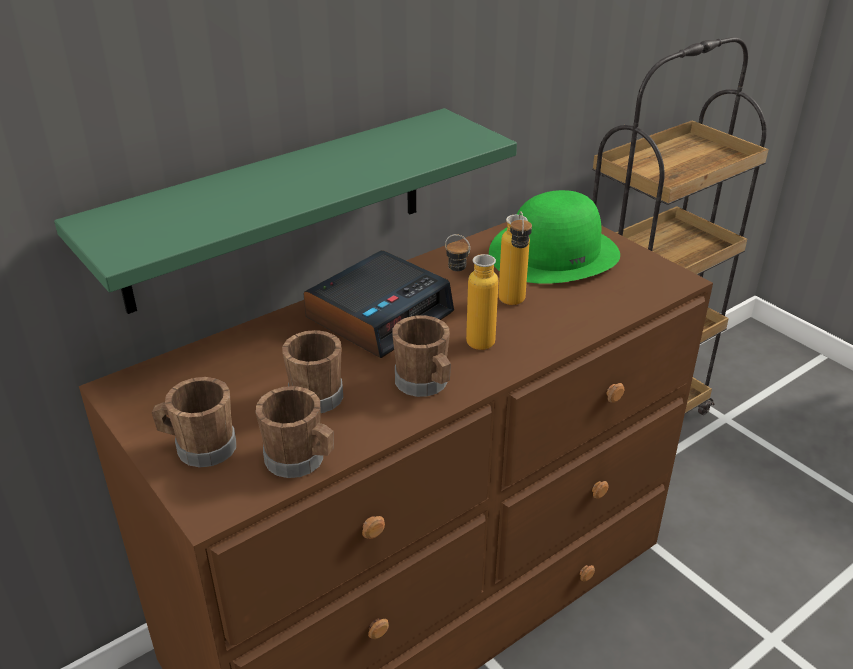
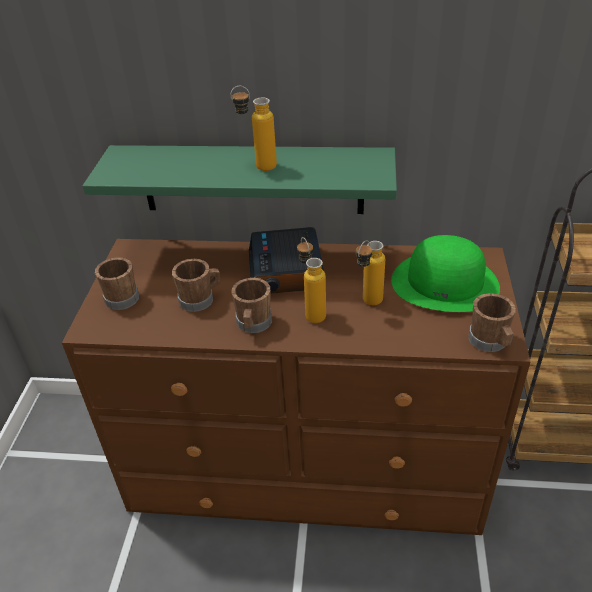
camera: 45 degrees right, 5 degrees up
brown mug [256,386,334,478] -> brown mug moved to [468,293,516,352]
alarm clock [303,250,454,358] -> alarm clock turned 90 degrees clockwise [249,227,324,294]
none -> bottle [231,86,277,171]

